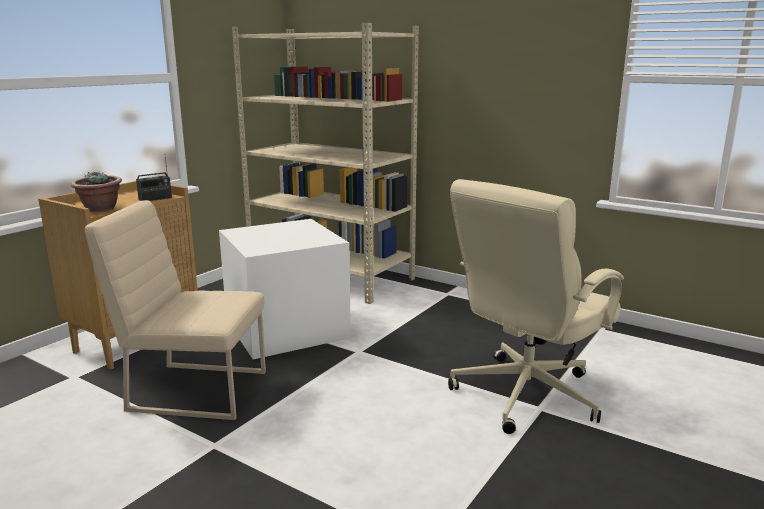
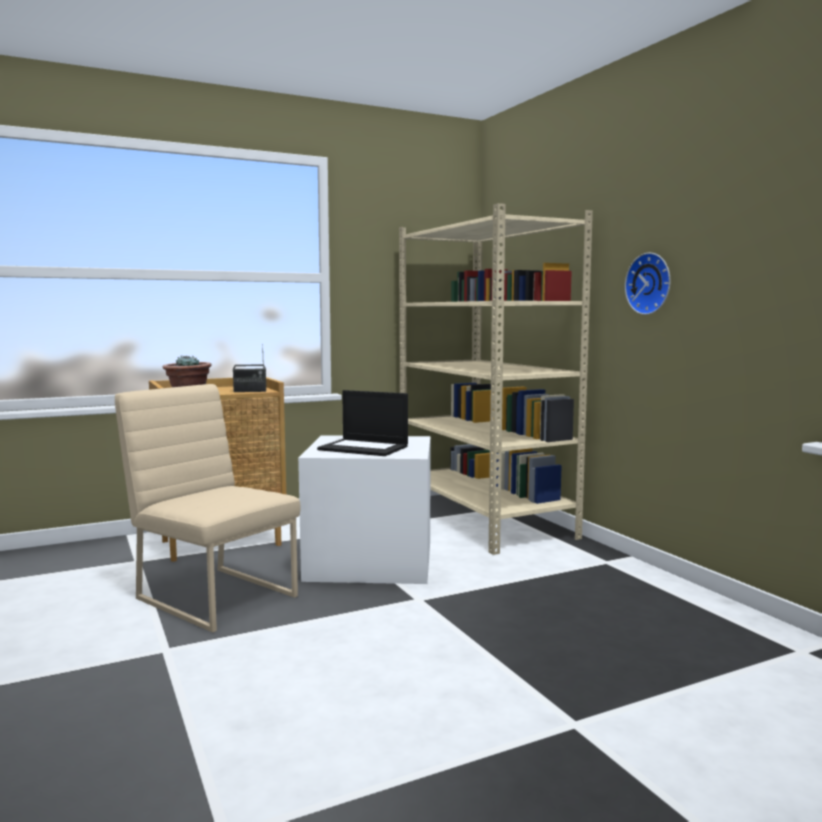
camera: 30 degrees right, 10 degrees down
beige office chair [448,179,624,434] -> none
none -> laptop [317,390,408,456]
none -> wall clock [625,253,671,315]

